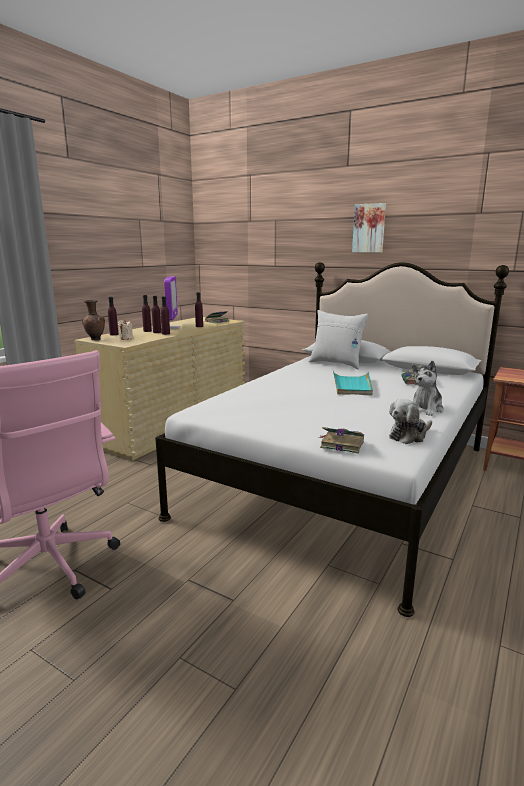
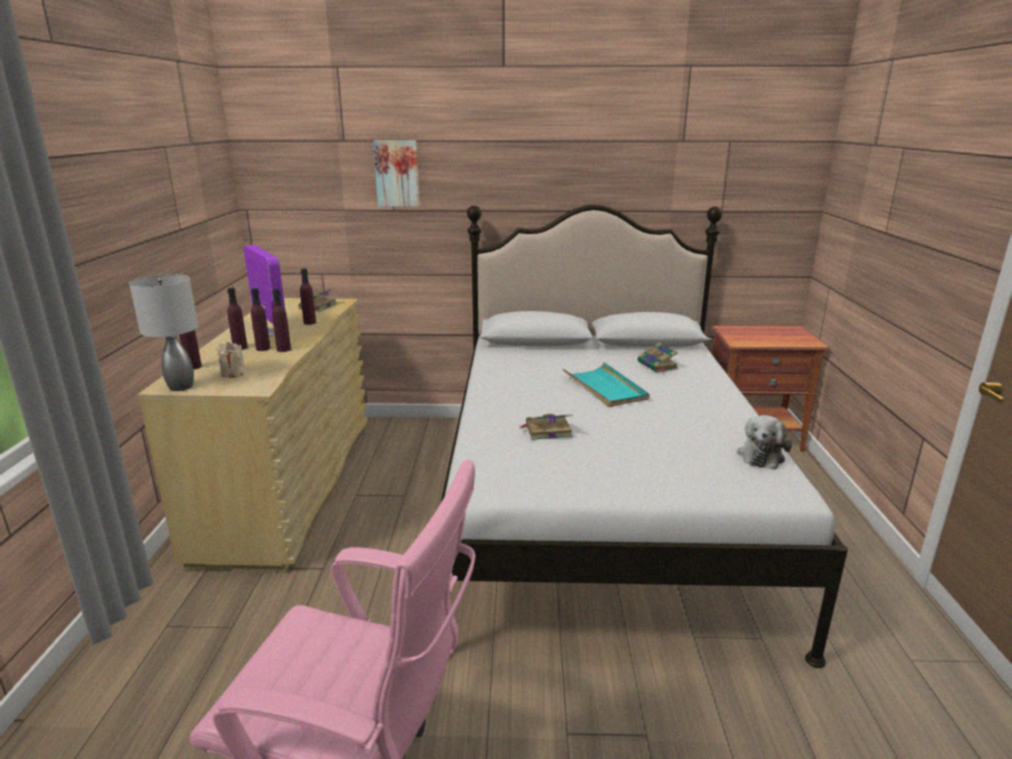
camera: 30 degrees left, 5 degrees up
brown vase [82,299,105,340] -> grey table lamp [129,274,198,391]
grey pillow [309,310,368,369] -> none
book [319,427,364,454] -> book moved to [520,414,573,440]
picture [352,203,386,252] -> picture moved to [373,141,420,207]
plush toy [412,361,444,416] -> none

